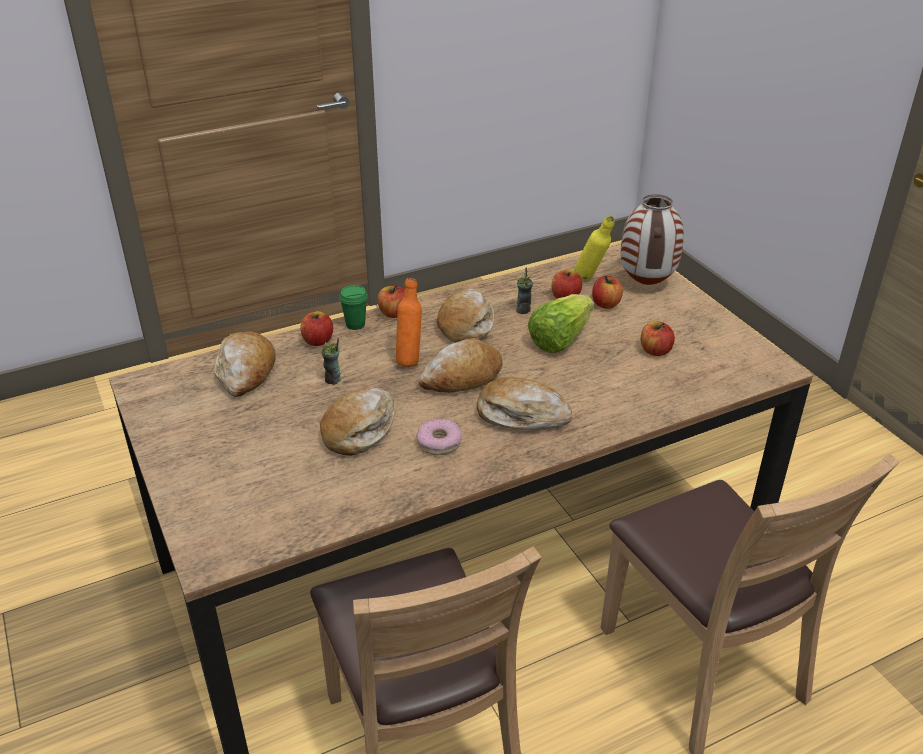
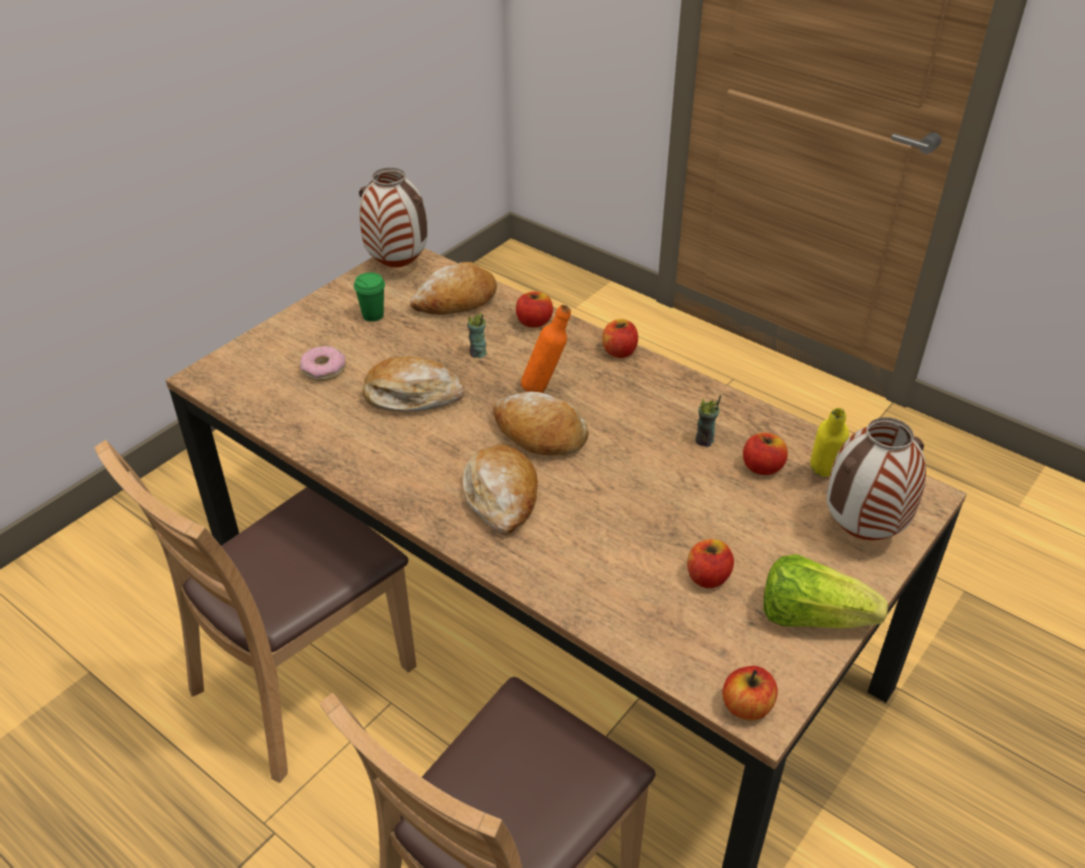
camera: 65 degrees right, 5 degrees up
green cup [339,285,368,330] -> green cup moved to [354,272,385,322]
donut [416,419,462,455] -> donut moved to [300,346,346,381]
bread [437,288,494,343] -> none
lettuce [528,294,594,353] -> lettuce moved to [763,554,888,629]
apple [592,276,623,309] -> apple moved to [723,666,778,720]
none -> vase [359,168,428,268]

